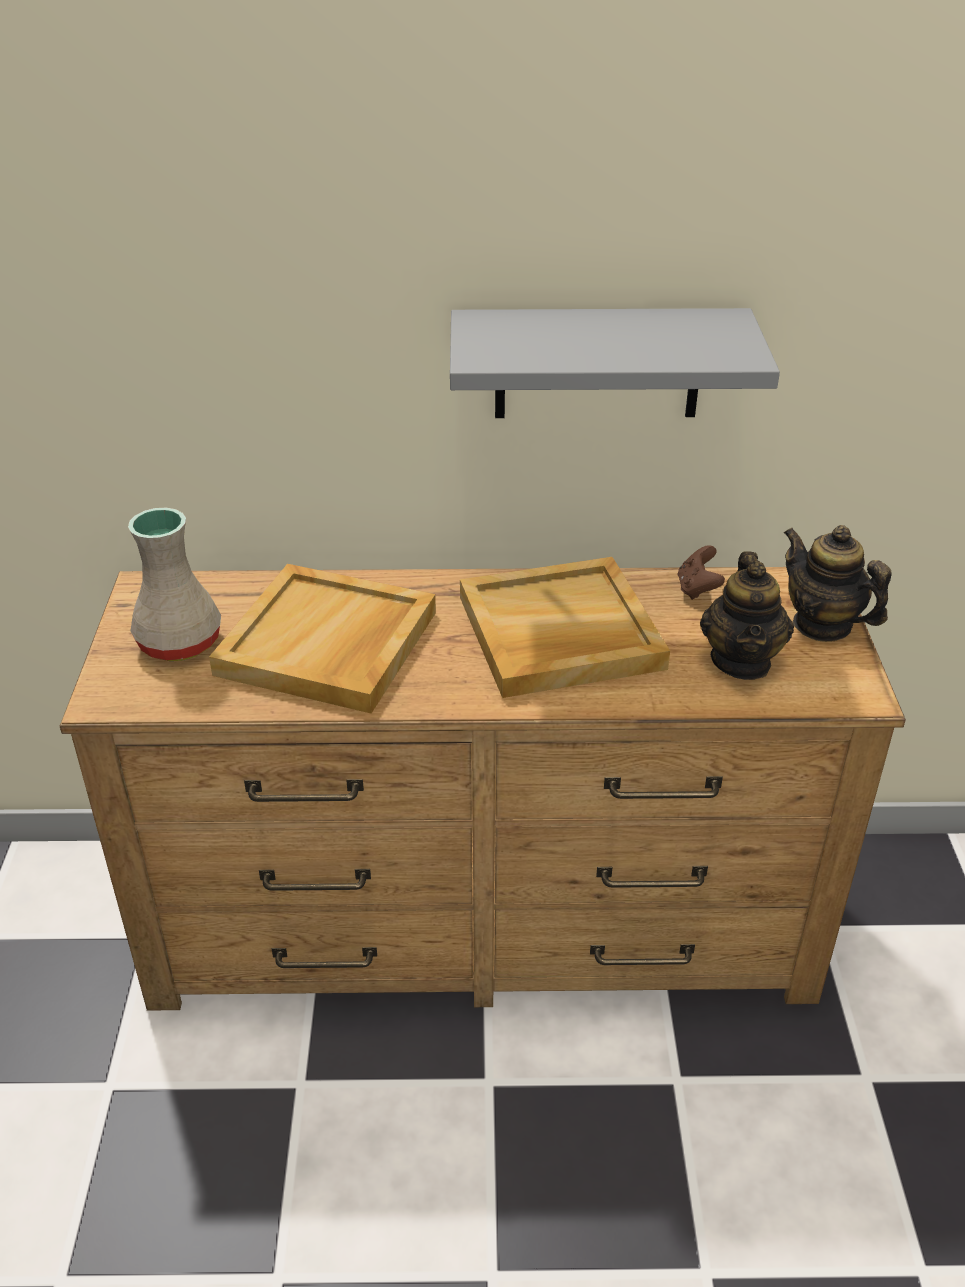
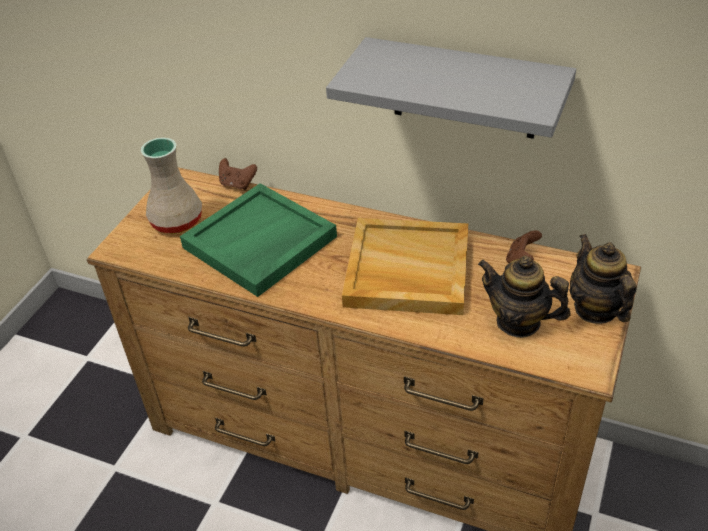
camera: 25 degrees right, 5 degrees up
beige tray [209,564,436,714] -> green tray [180,183,337,297]
teapot [700,551,794,680] -> teapot turned 90 degrees clockwise [478,256,571,338]
none -> brown game controller [219,158,257,190]

